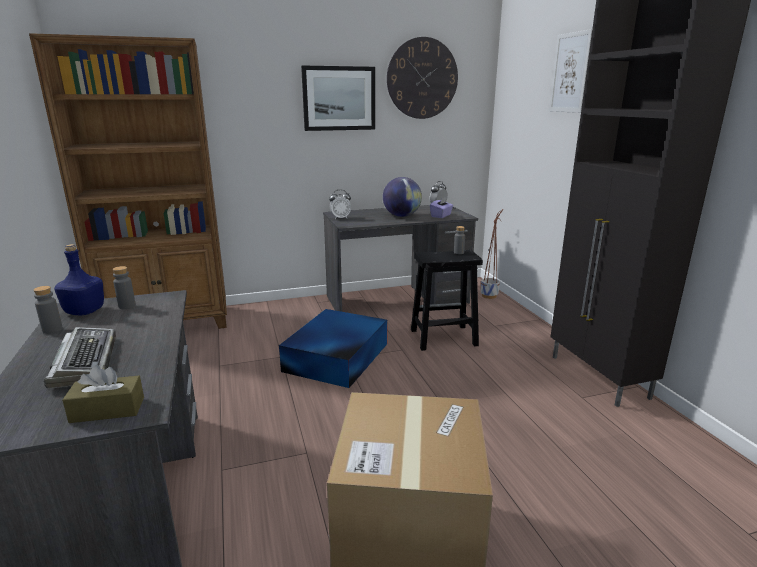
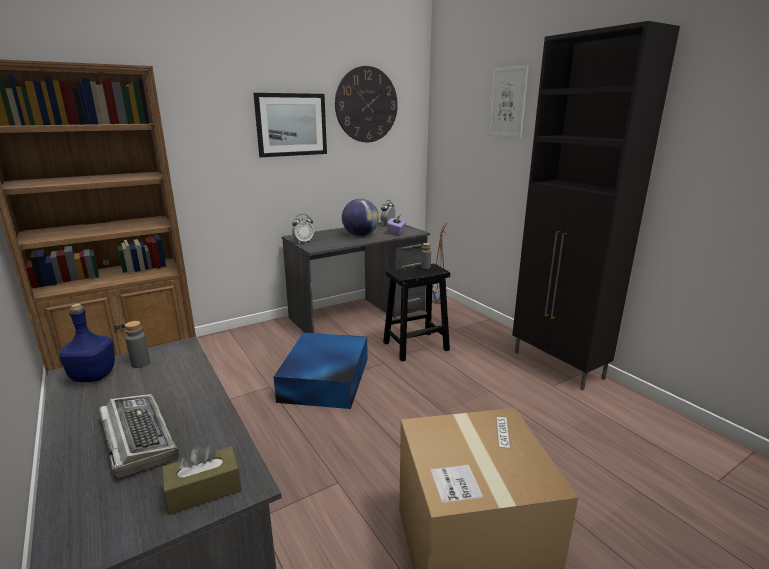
camera: 15 degrees left, 0 degrees up
grey bottle [33,286,63,334] -> none

